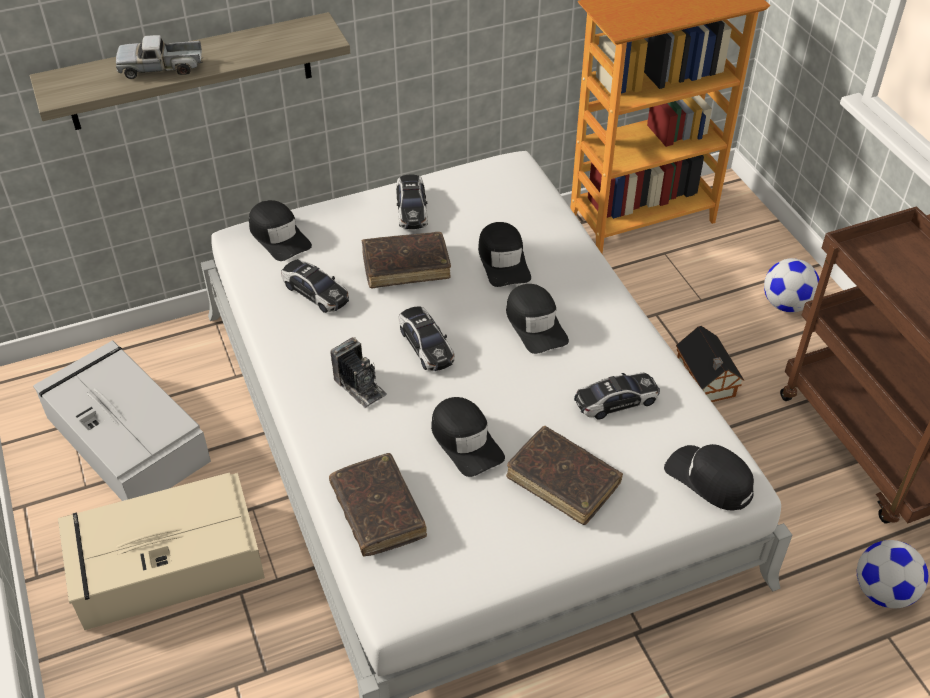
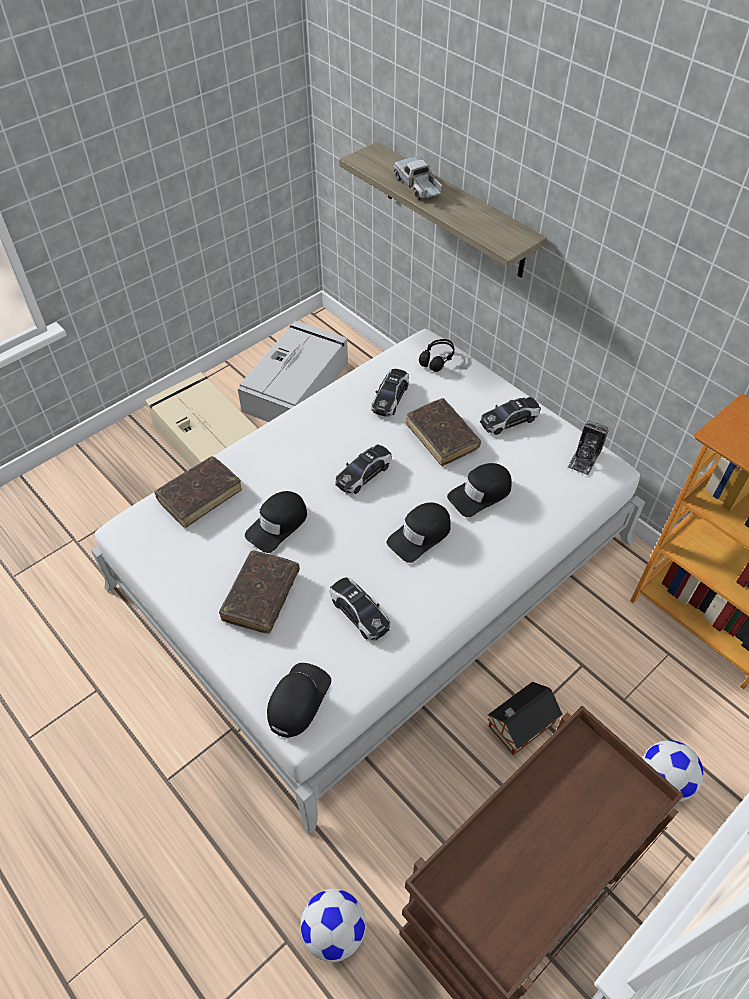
camera: 70 degrees right, 5 degrees up
black cap [249,200,312,261] -> black headphones [419,339,455,372]
camera [331,337,387,409] -> camera moved to [567,420,609,475]

